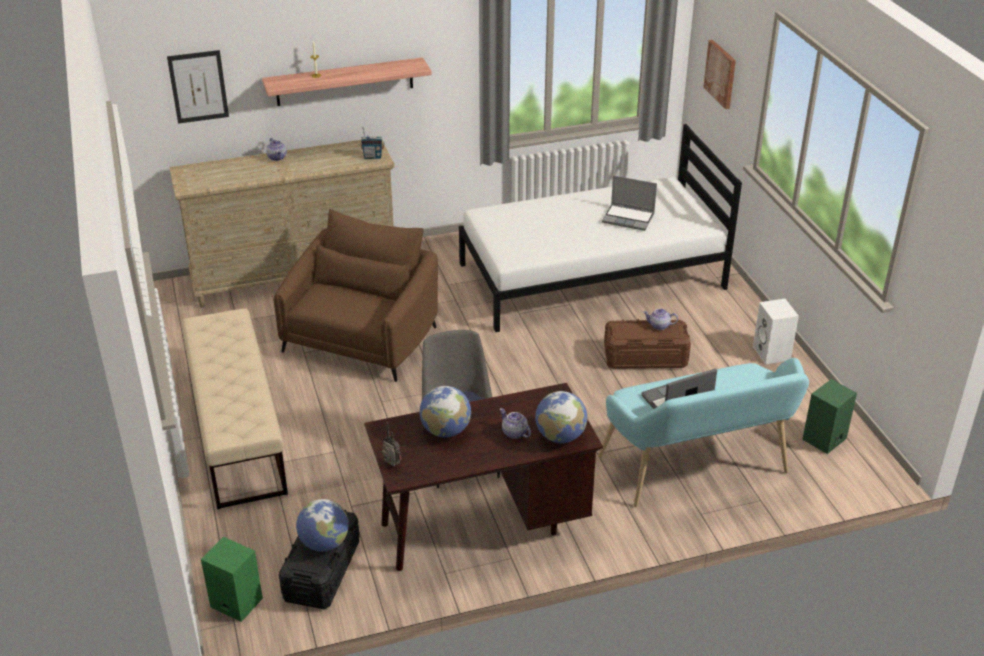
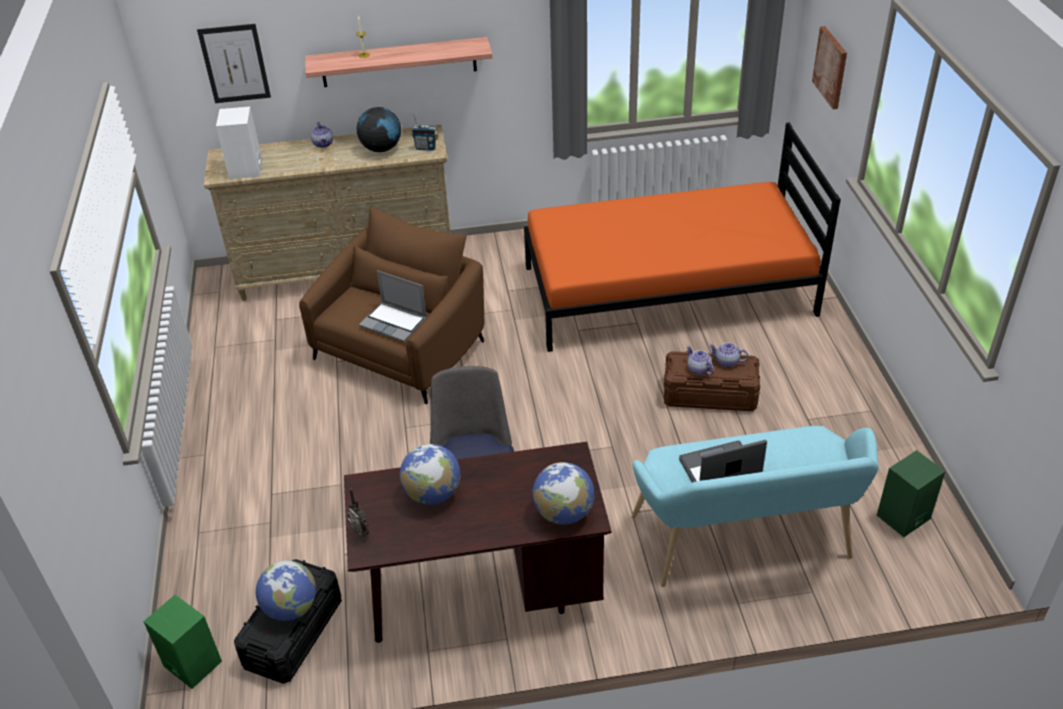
camera: 10 degrees right, 5 degrees up
beige bench [181,308,288,509] -> none
white bed [459,124,742,332] -> orange bed [524,122,841,352]
teapot [500,408,531,439] -> teapot moved to [686,346,714,375]
laptop [602,175,657,231] -> laptop moved to [359,270,427,342]
white speaker [753,299,799,364] -> white speaker moved to [216,107,262,179]
none -> globe [357,107,401,152]

